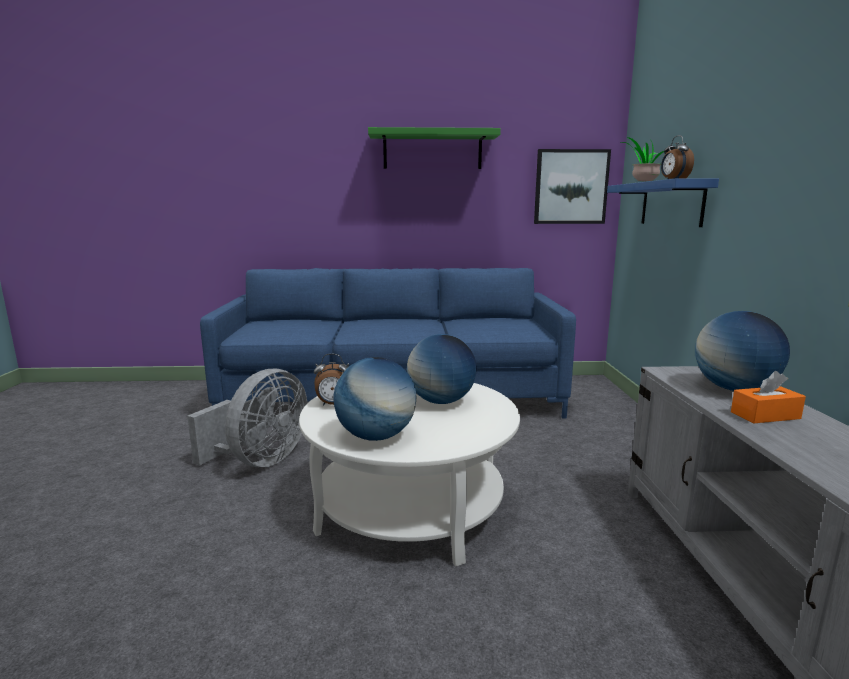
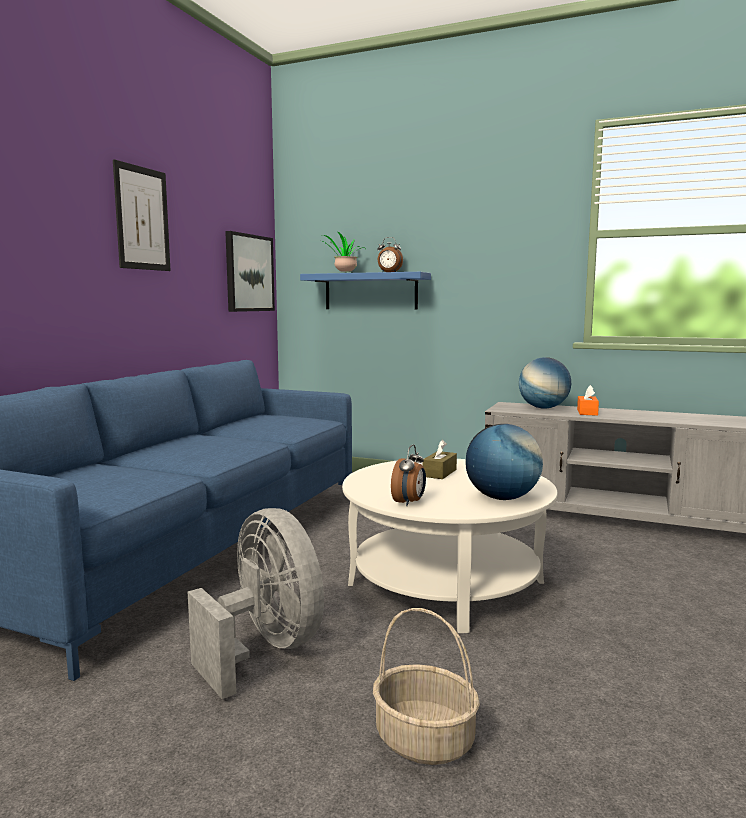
camera: 65 degrees left, 5 degrees down
green shelf [368,127,501,169] -> picture [113,159,171,271]
globe [407,334,477,404] -> brown tissue box [423,440,457,479]
none -> basket [373,608,480,765]

